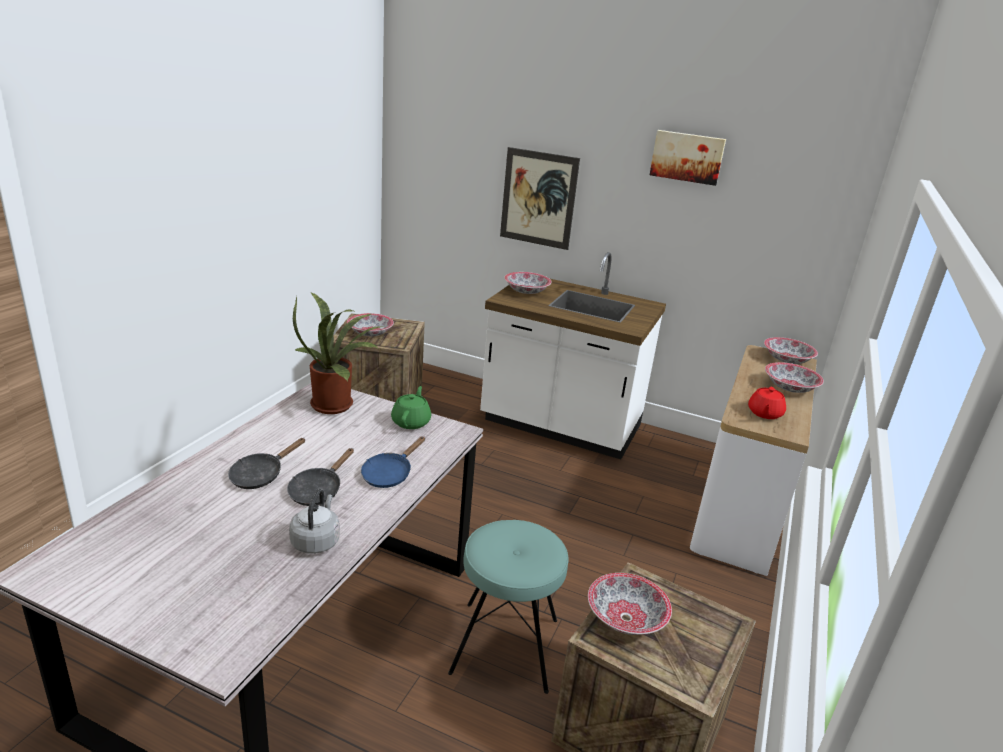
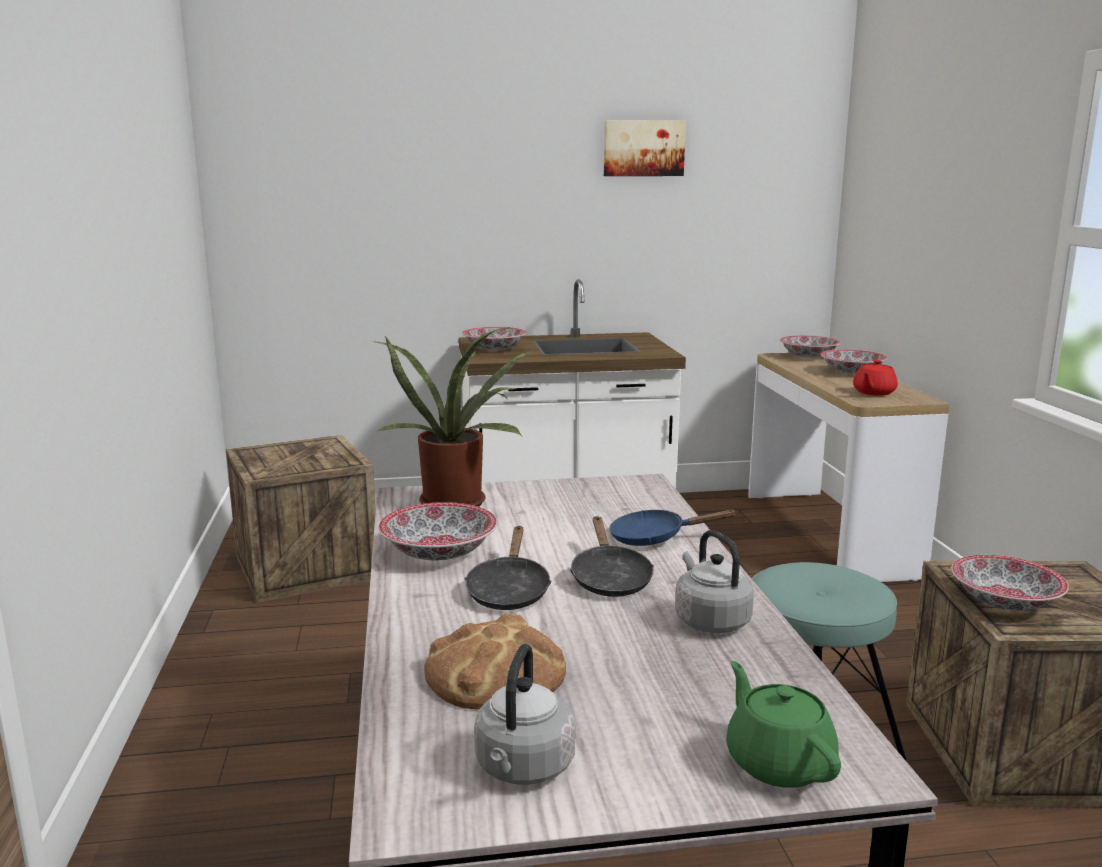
camera: 30 degrees left, 10 degrees down
bowl [347,313,394,336] -> bowl moved to [378,502,497,560]
blue frying pan [361,436,425,488] -> blue frying pan turned 90 degrees clockwise [609,509,738,546]
green teapot [391,386,431,429] -> green teapot moved to [726,661,841,788]
picture [500,147,580,250] -> none
red teapot [748,387,786,419] -> red teapot turned 45 degrees clockwise [853,360,898,396]
none -> bread [424,613,566,709]
none -> grey kettle [474,644,575,785]

